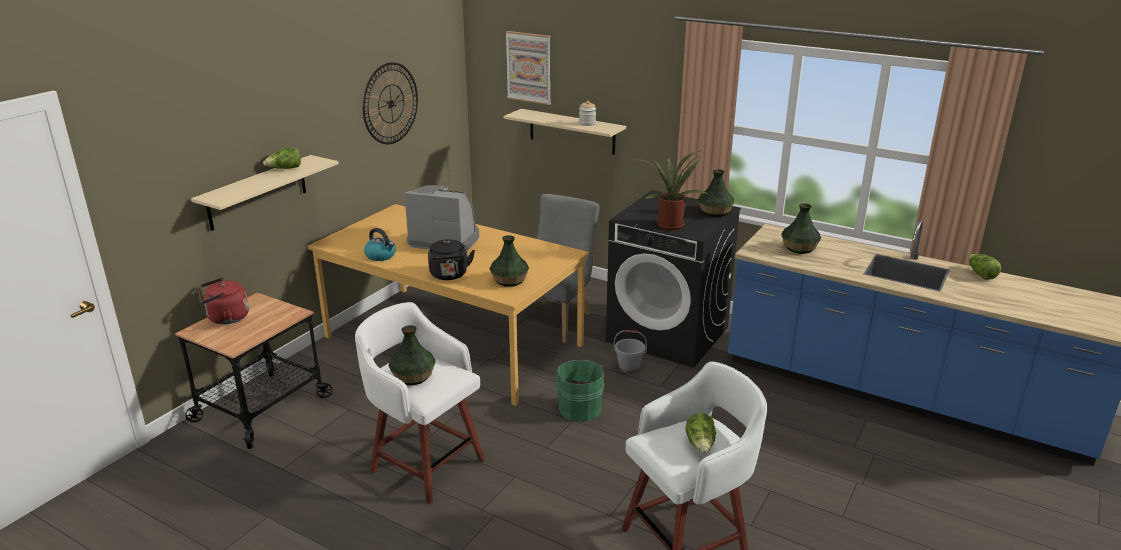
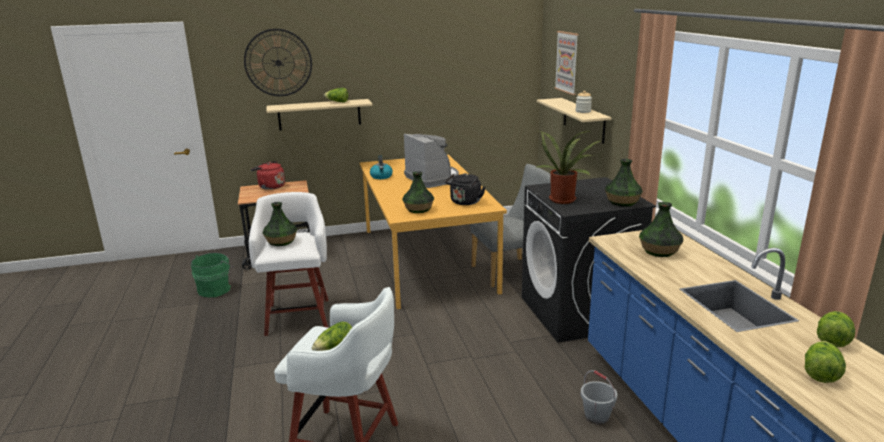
camera: 45 degrees right, 5 degrees down
wall clock [362,62,418,144] -> wall clock moved to [244,29,312,96]
black kettle [428,239,475,280] -> black kettle moved to [445,173,485,205]
green bucket [553,360,604,421] -> green bucket moved to [191,253,234,297]
grey bucket [614,330,647,374] -> grey bucket moved to [580,370,617,425]
none -> lettuce [805,341,846,383]

